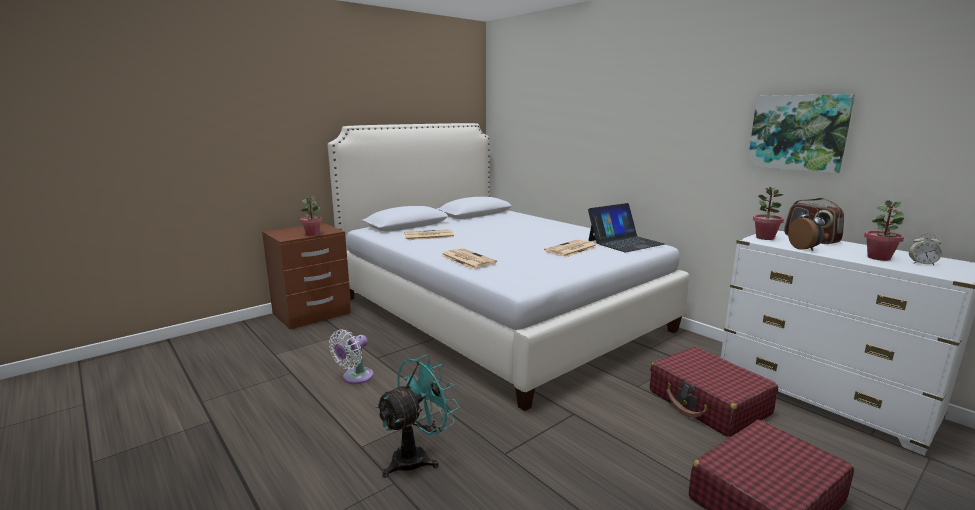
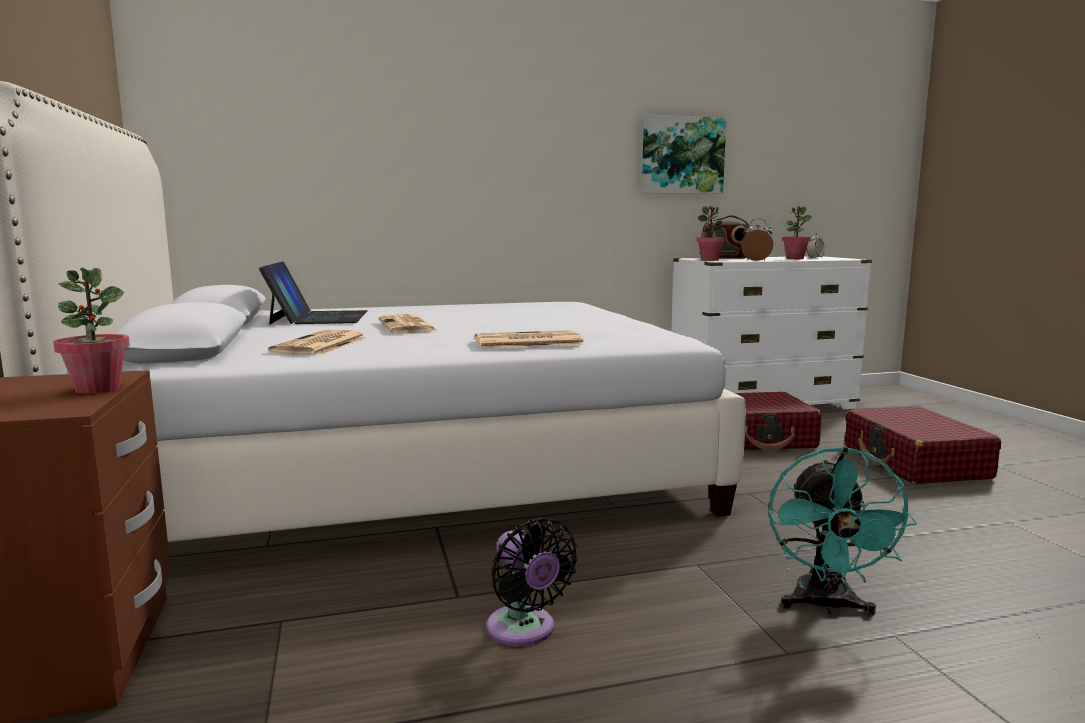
camera: 65 degrees left, 5 degrees down
white fan [329,329,374,384] -> black fan [487,518,578,646]
turquoise fan [375,355,460,478] -> turquoise fan turned 150 degrees counterclockwise [769,447,917,616]
newspaper [544,239,596,257] -> newspaper moved to [378,314,438,333]
laptop [588,203,665,252] -> laptop moved to [259,262,367,324]

